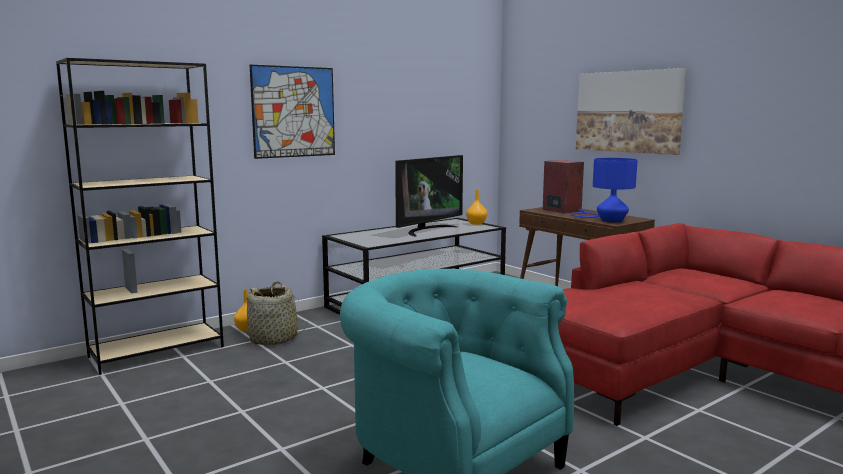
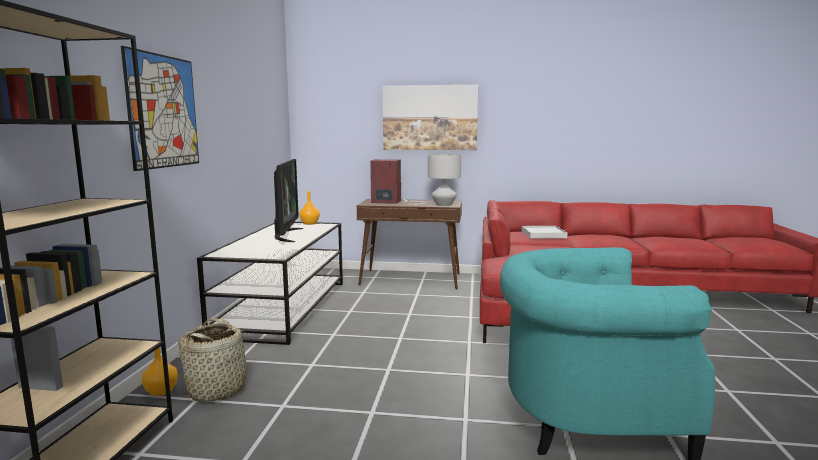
camera: 45 degrees left, 0 degrees up
blue table lamp [571,158,637,223] -> grey table lamp [403,154,461,206]
none -> white tray [522,226,568,238]

